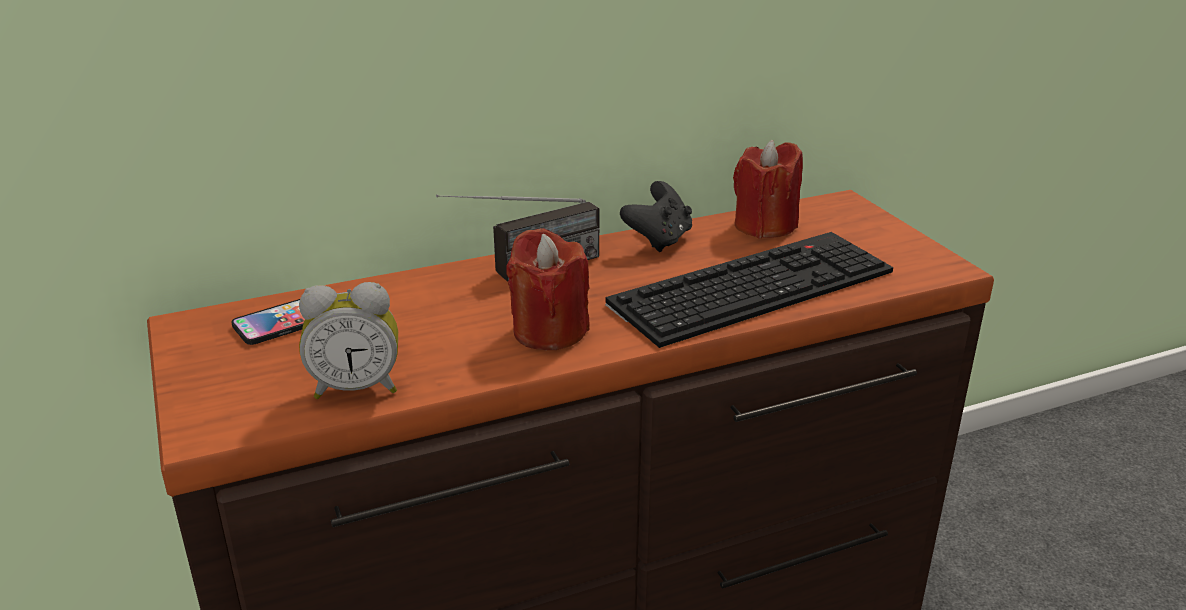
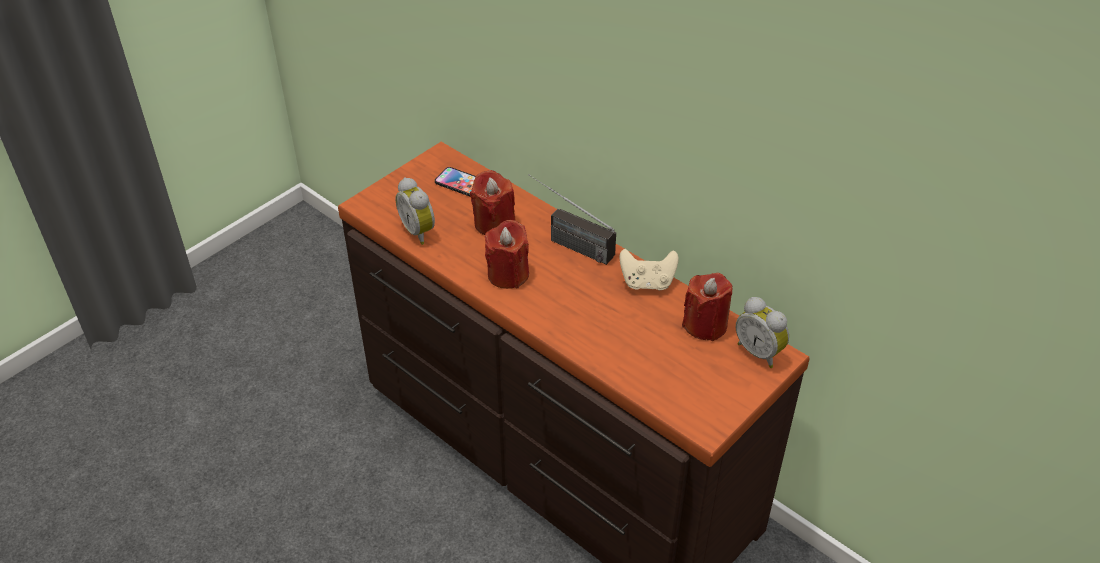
camera: 65 degrees right, 15 degrees up
keyboard [605,232,893,348] -> none
black game controller [620,181,692,252] -> beige game controller [619,249,678,290]
none -> red candle [470,170,516,235]
none -> alarm clock [736,297,789,368]

